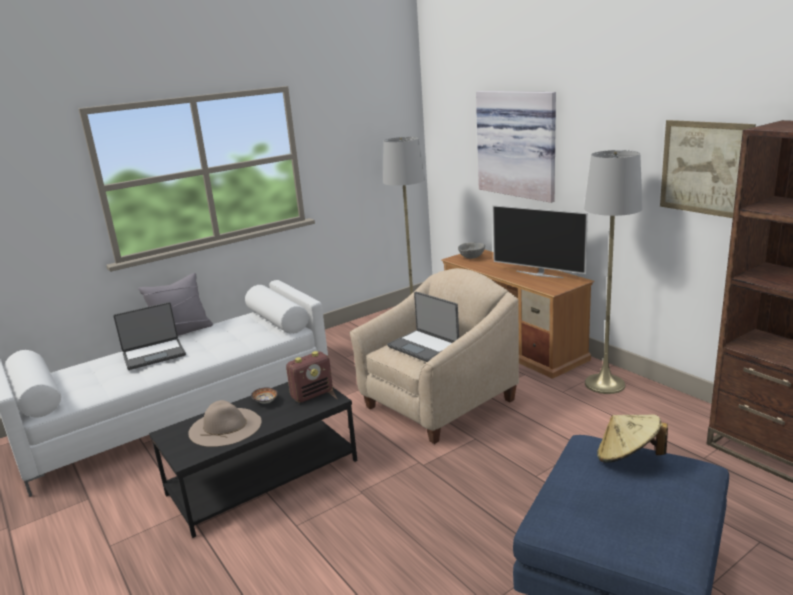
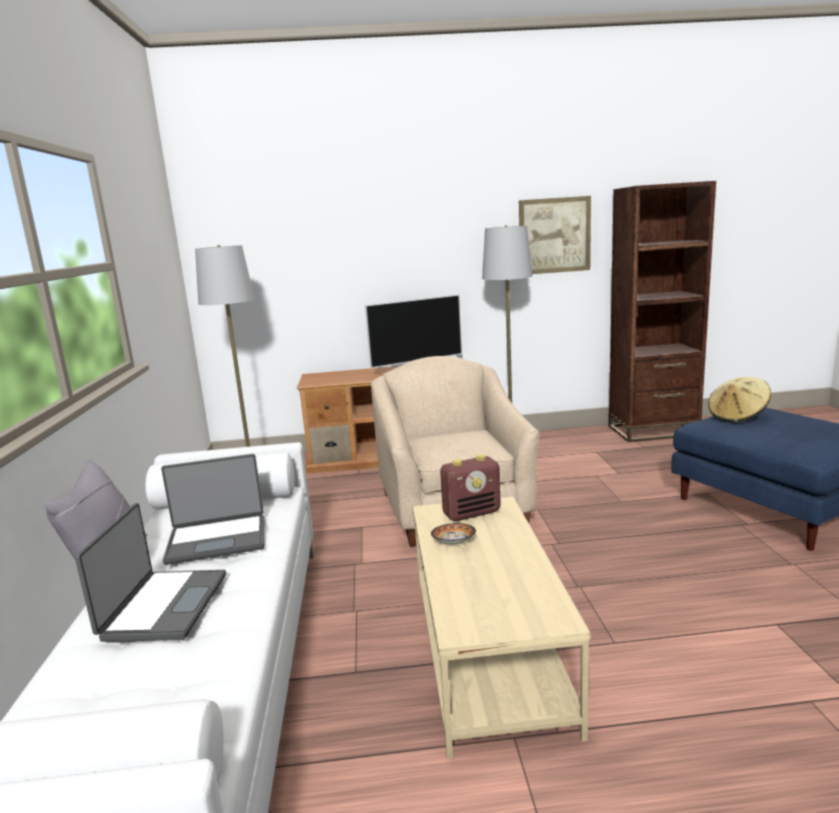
camera: 60 degrees left, 5 degrees down
black coffee table [149,382,357,538] -> beige coffee table [412,497,591,759]
beige hat [188,400,262,447] -> none
radio [286,351,333,403] -> radio turned 75 degrees clockwise [440,455,501,521]
laptop [387,292,459,362] -> laptop moved to [161,454,264,565]
grey bowl [458,242,485,259] -> none
picture [476,91,556,203] -> none

